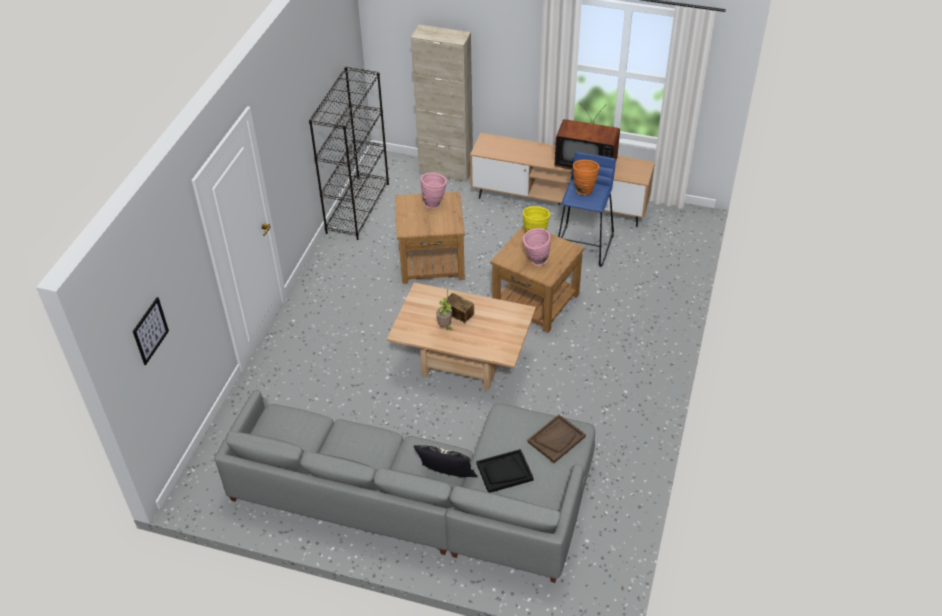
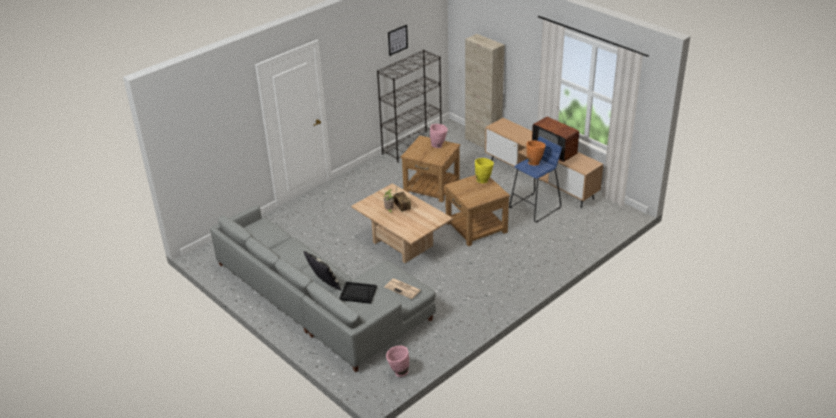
camera: 30 degrees right, 10 degrees down
picture [133,297,169,365] -> picture moved to [388,25,408,56]
pink vase [523,228,551,266] -> pink vase moved to [386,346,409,377]
brown tray [527,414,586,463] -> newspaper [385,278,421,299]

